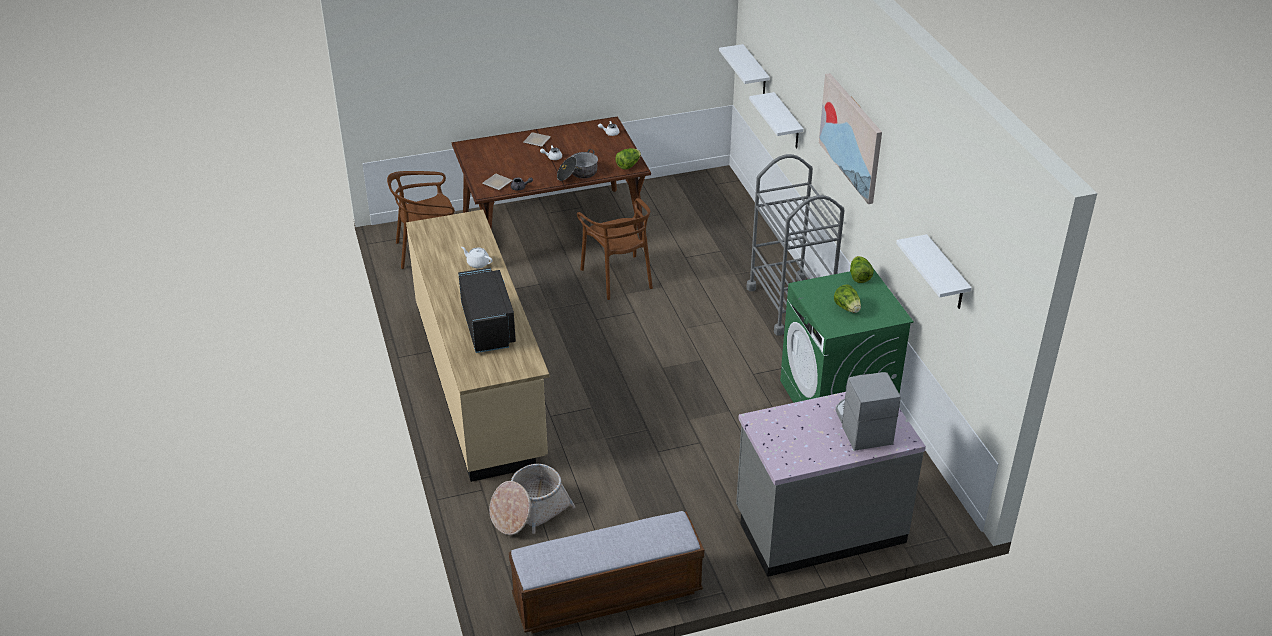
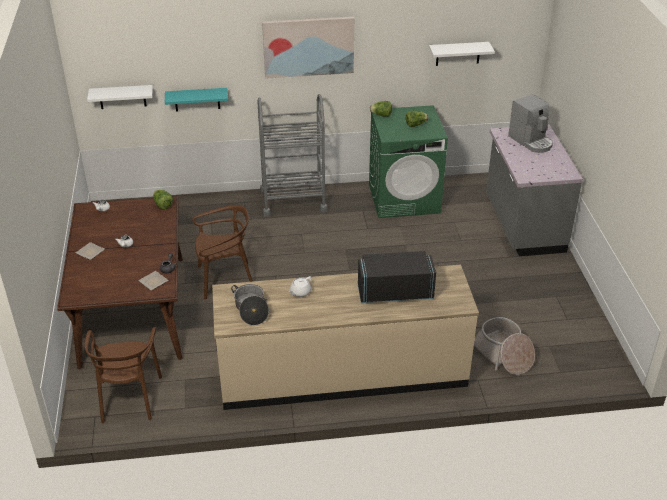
camera: 80 degrees left, 0 degrees up
bench [509,511,704,634] -> none
cooking pot [557,149,598,181] -> cooking pot moved to [231,284,269,325]
white shelf [749,92,803,149] -> turquoise shelf [165,88,228,112]
coffee machine [836,372,901,451] -> coffee machine turned 120 degrees counterclockwise [508,94,553,153]

